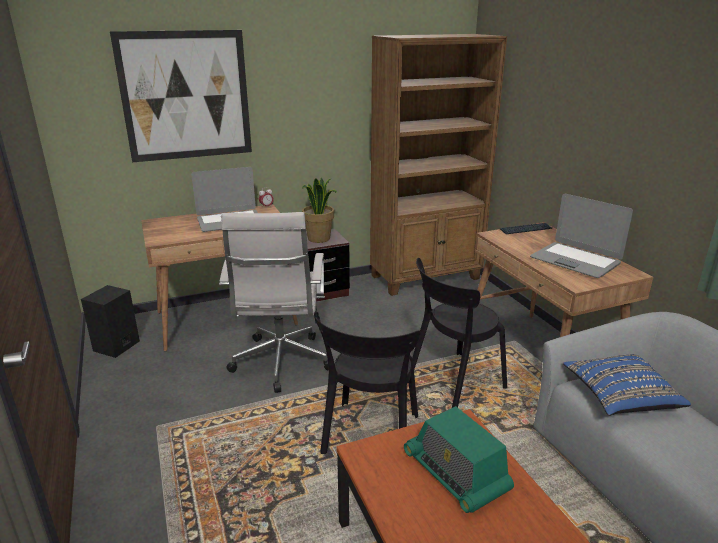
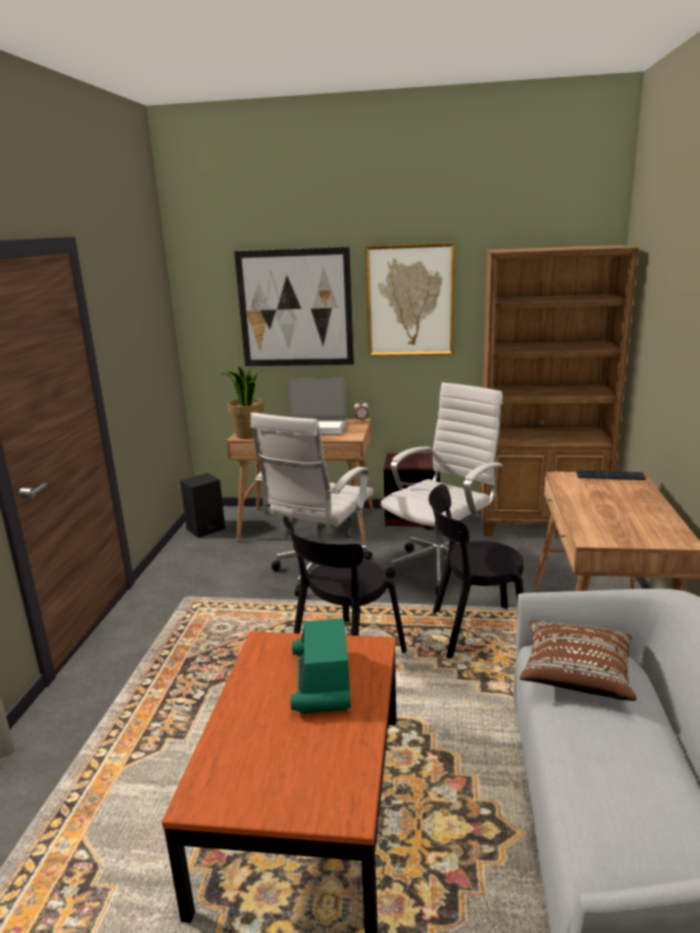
camera: 30 degrees right, 5 degrees down
potted plant [302,177,337,243] -> potted plant moved to [219,366,264,439]
laptop [530,194,633,278] -> none
blue pillow [563,354,691,416] -> brown pillow [520,620,637,701]
none -> picture [365,242,455,356]
none -> white office chair [381,382,503,596]

